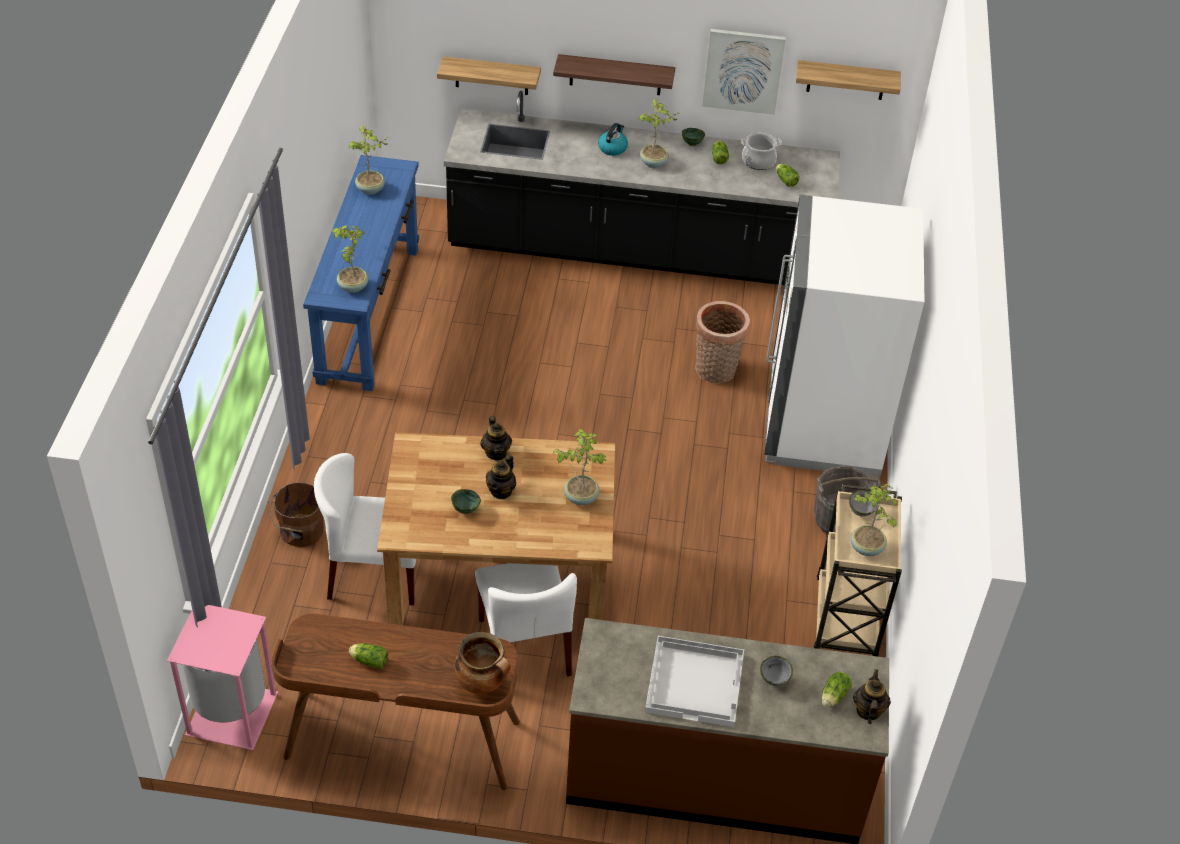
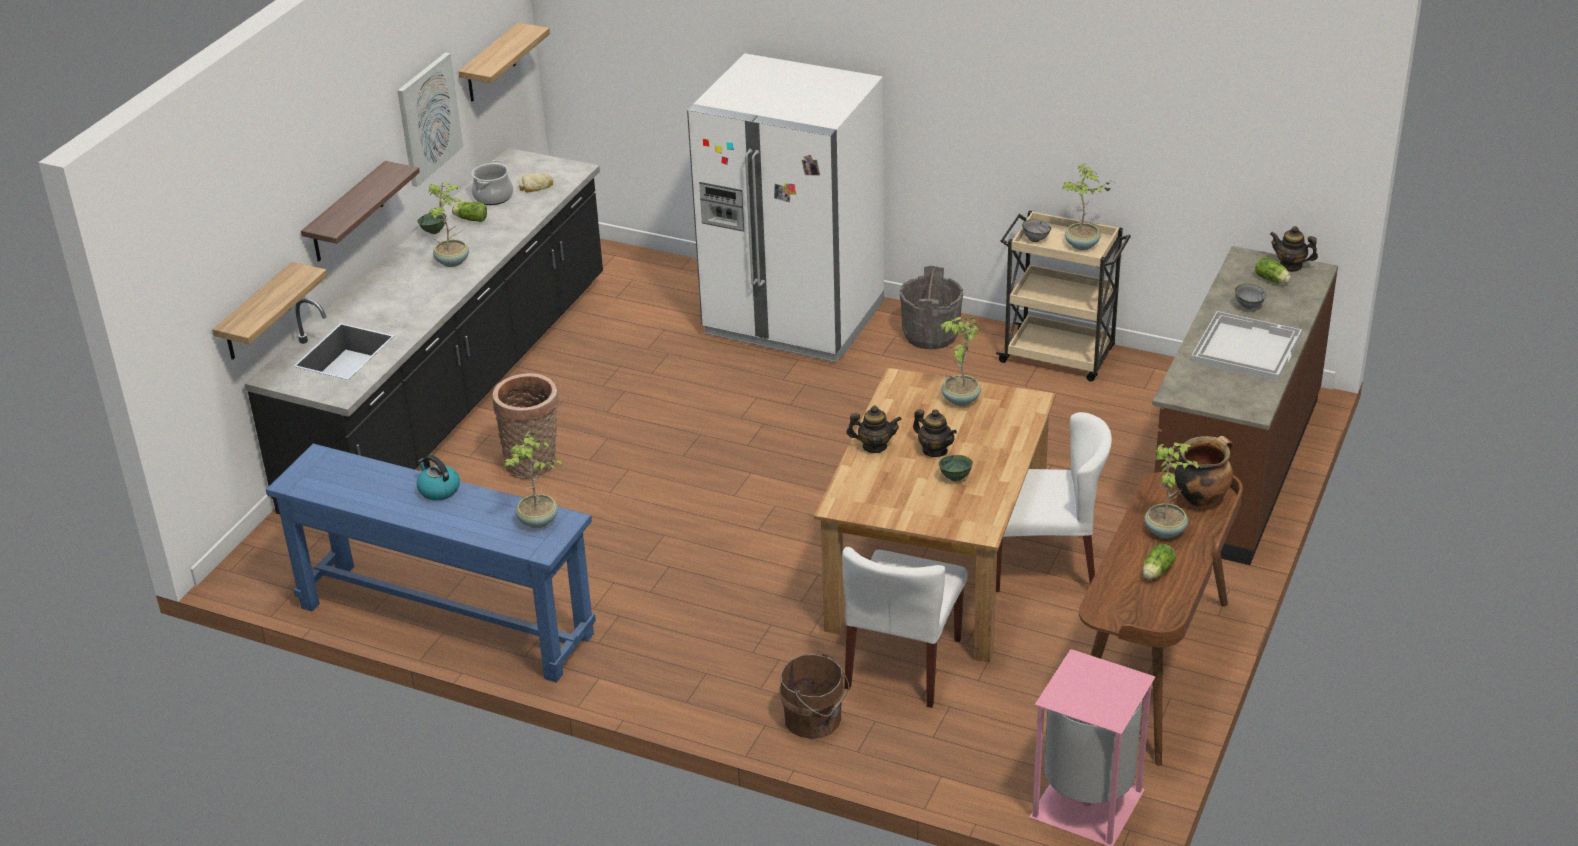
camera: 70 degrees left, 10 degrees down
potted plant [348,125,390,195] -> potted plant moved to [1145,443,1201,538]
kettle [598,123,628,156] -> kettle moved to [417,455,460,501]
basket [695,301,750,384] -> basket moved to [493,373,559,479]
lettuce [776,163,799,187] -> bread [518,173,553,192]

